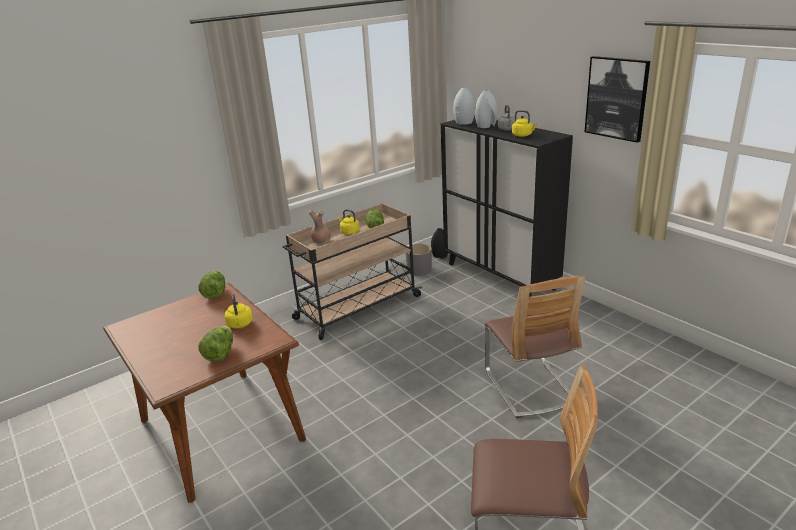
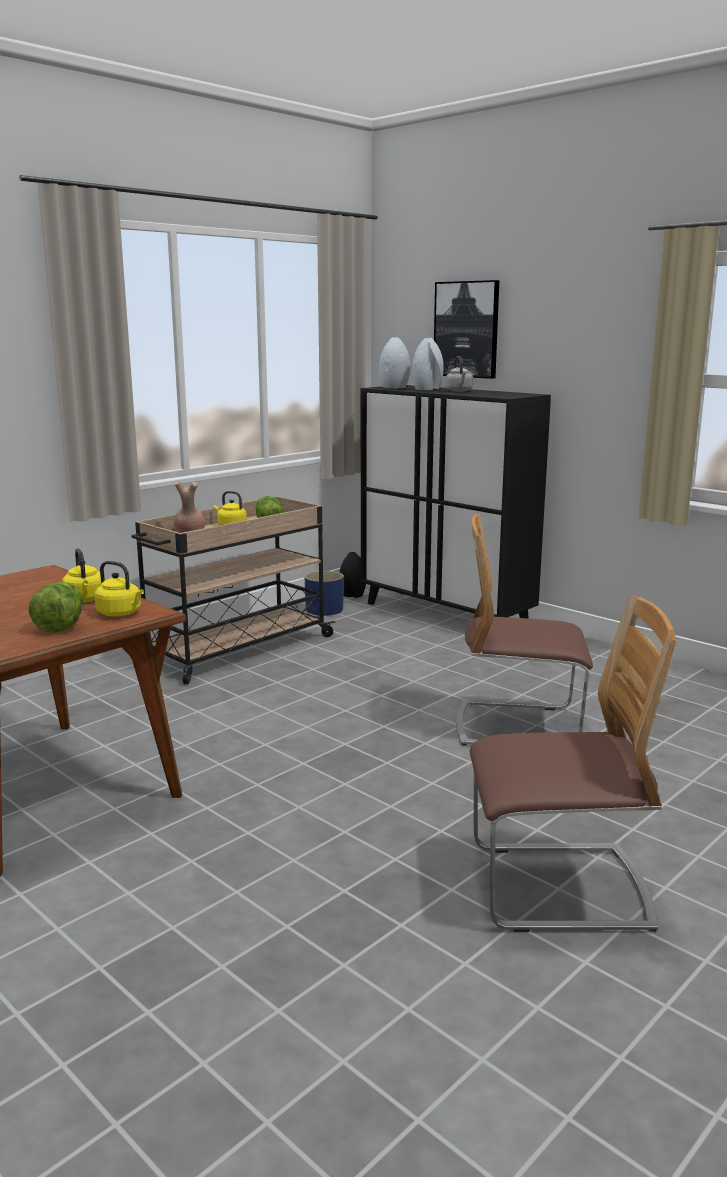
camera: 10 degrees left, 10 degrees down
lettuce [198,271,226,299] -> none
grey planter [406,244,432,276] -> blue planter [305,571,344,616]
chair [485,275,586,418] -> chair turned 120 degrees clockwise [456,514,593,745]
yellow kettle [512,110,537,137] -> yellow kettle moved to [95,561,144,617]
picture [585,56,650,143] -> picture moved to [434,280,499,379]

